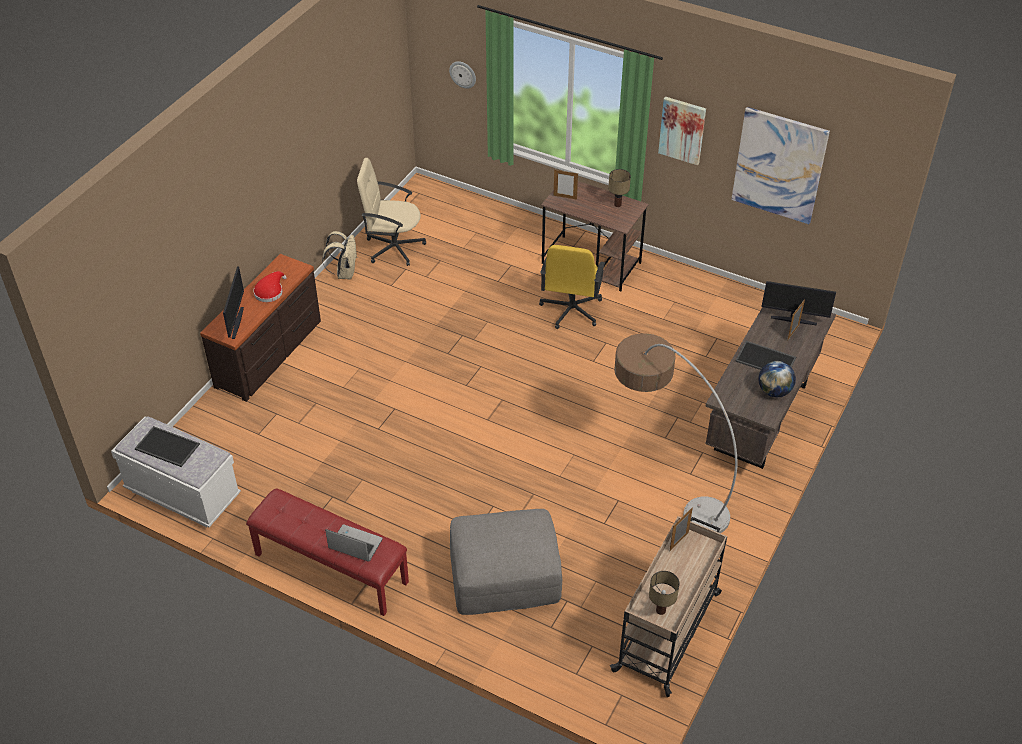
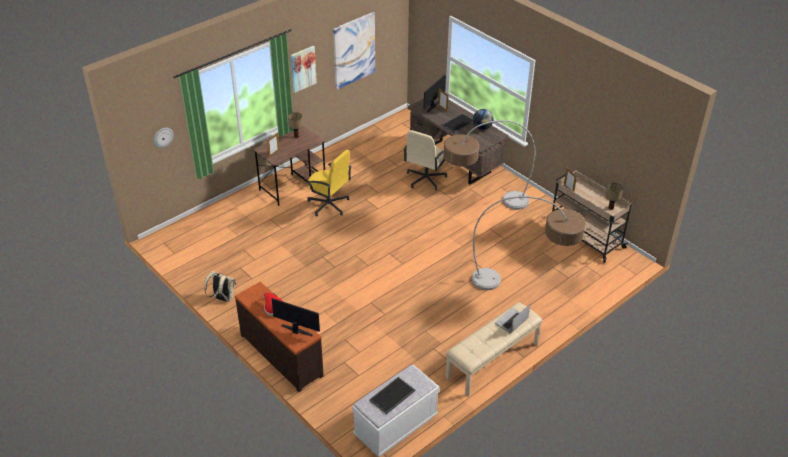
camera: 70 degrees left, 5 degrees down
red bench [246,489,409,616] -> beige bench [446,302,543,396]
beige office chair [357,158,426,266] -> beige office chair moved to [403,130,447,191]
grey ottoman [450,509,562,615] -> floor lamp [472,196,586,290]

